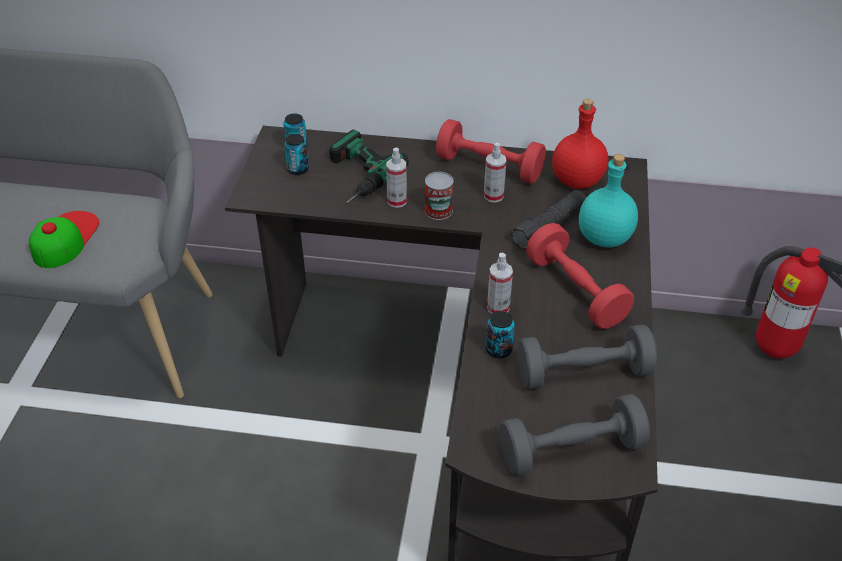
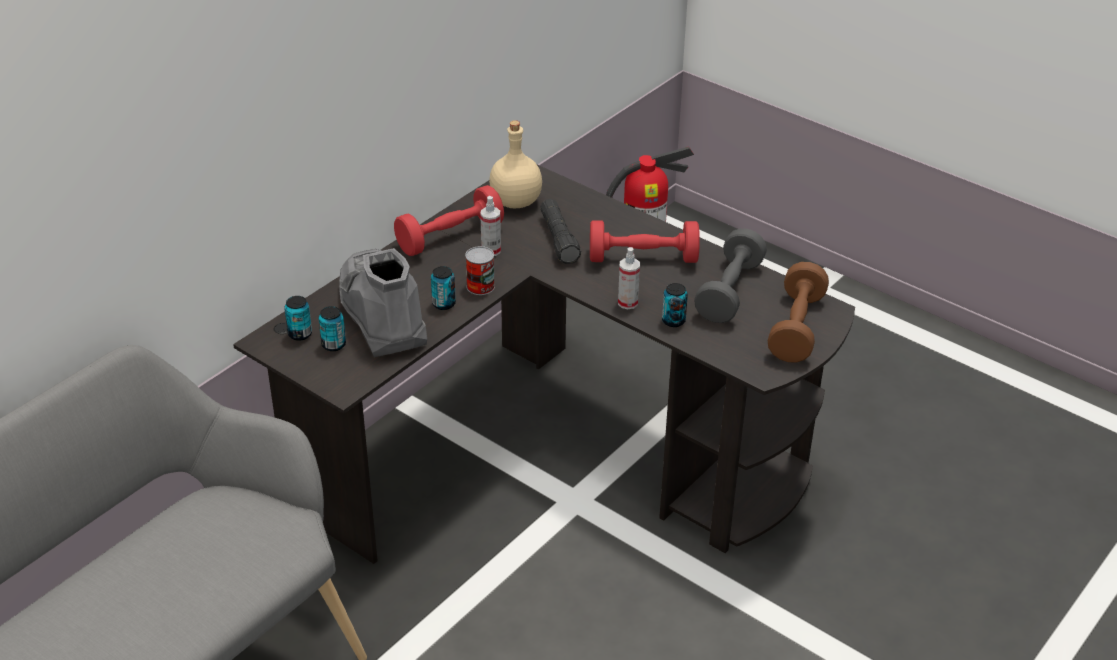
camera: 60 degrees left, 5 degrees down
cap [29,211,99,268] -> none
power drill [329,129,409,203] -> grey boot [339,248,427,357]
spray bottle [386,147,407,208] -> can [431,266,456,310]
grey dumbbell [500,394,650,475] -> brown dumbbell [767,262,829,363]
red bottle [552,99,608,189] -> beige bottle [489,120,542,209]
turquoise bottle [579,154,638,248] -> none

